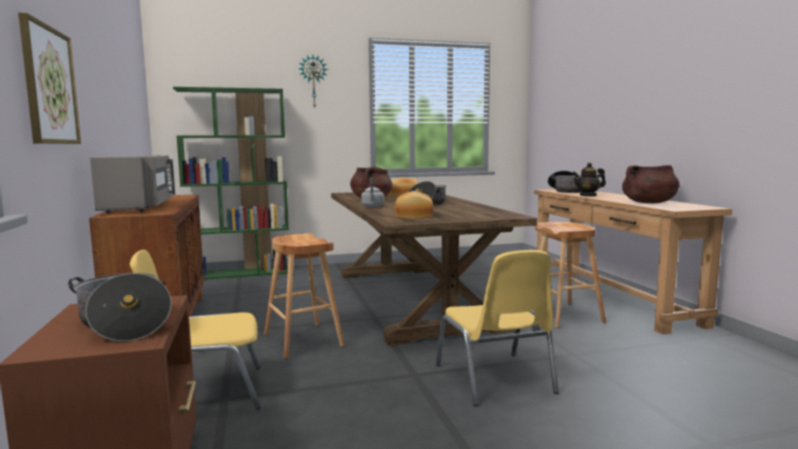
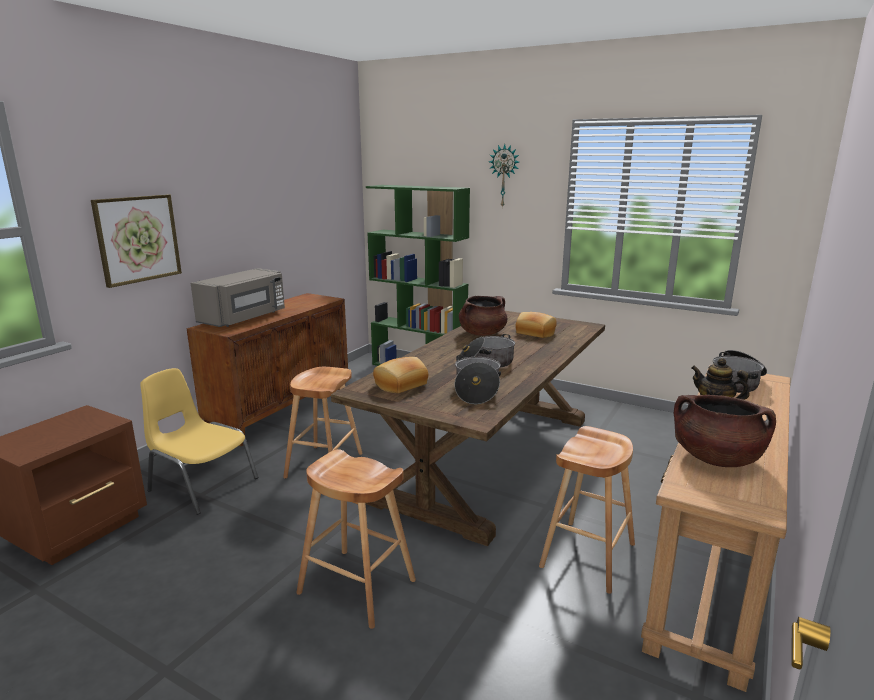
camera: 45 degrees right, 10 degrees up
cooking pot [68,273,172,342] -> cooking pot moved to [455,354,501,404]
grey kettle [361,178,384,207] -> none
yellow chair [436,250,559,406] -> brown stool [296,449,416,629]

